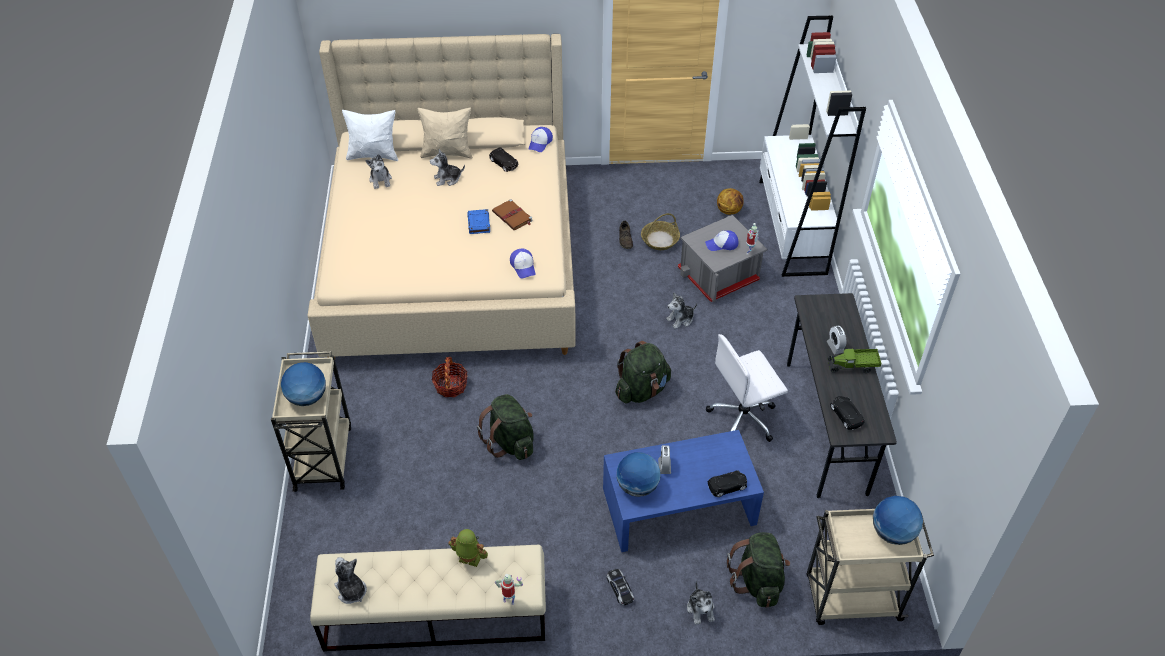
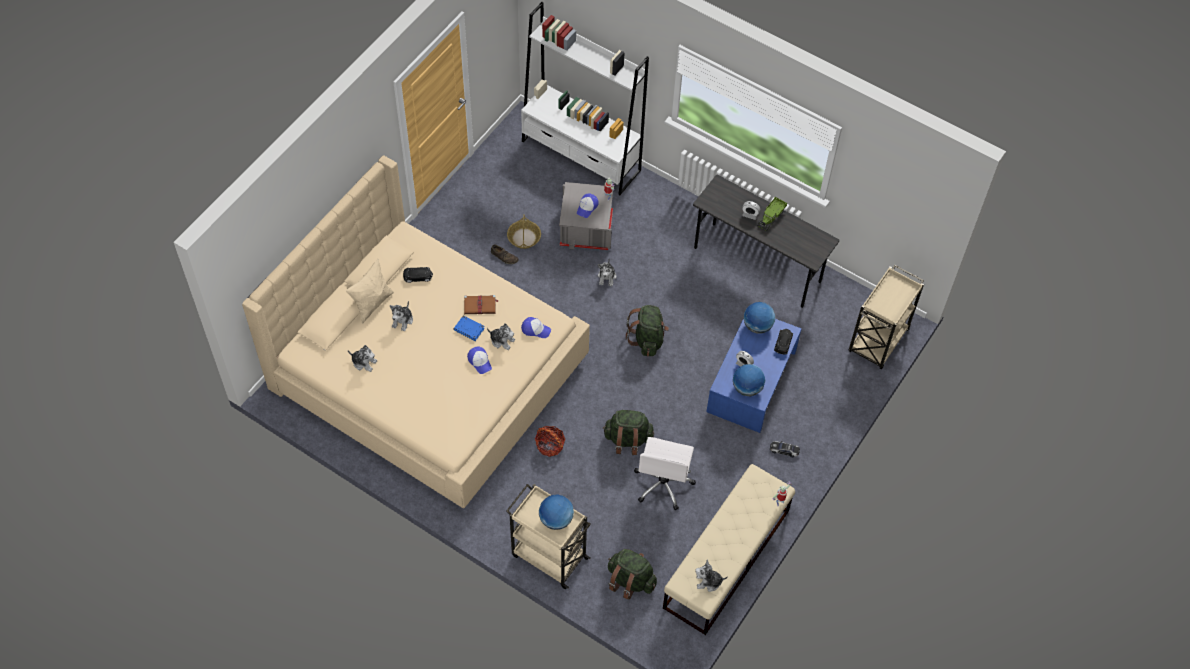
camera: 55 degrees left, 10 degrees up
white pillow [342,110,398,161] -> none
toy robot [448,529,488,567] -> none
cap [529,127,553,152] -> cap moved to [467,347,492,374]
plush toy [687,581,715,625] -> plush toy moved to [487,323,515,350]
white office chair [706,334,788,442] -> white office chair moved to [634,437,696,510]
basketball [717,188,744,215] -> none
green backpack [727,532,790,607] -> green backpack moved to [608,549,657,600]
black toy car [830,396,865,430] -> none
globe [873,496,923,545] -> globe moved to [743,302,775,334]

